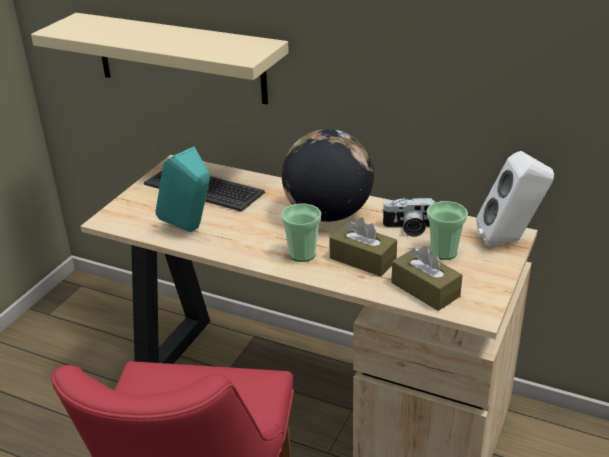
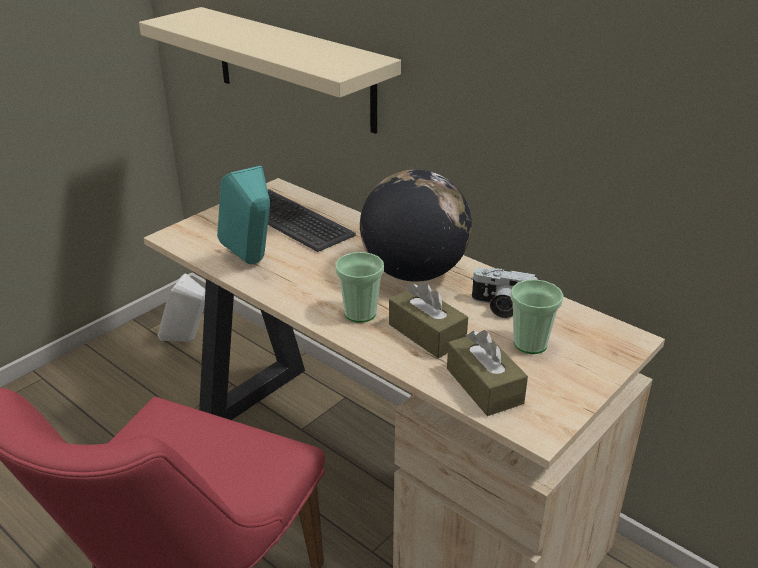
camera: 15 degrees right, 0 degrees up
white speaker [476,151,554,246] -> white speaker moved to [158,273,205,342]

